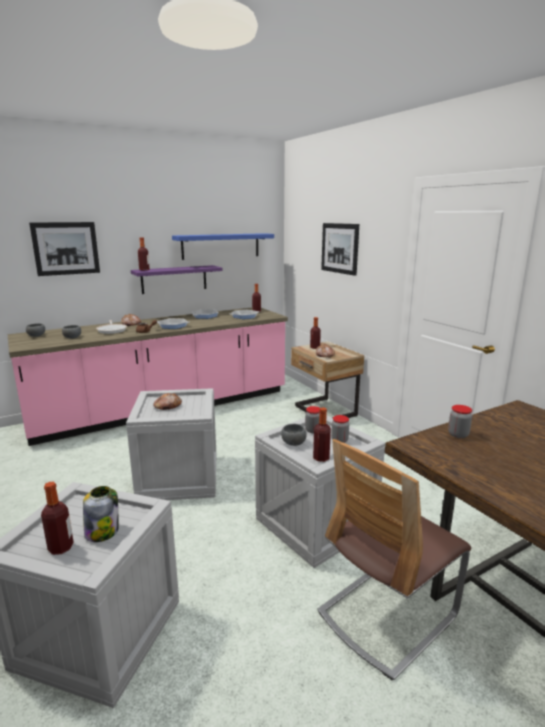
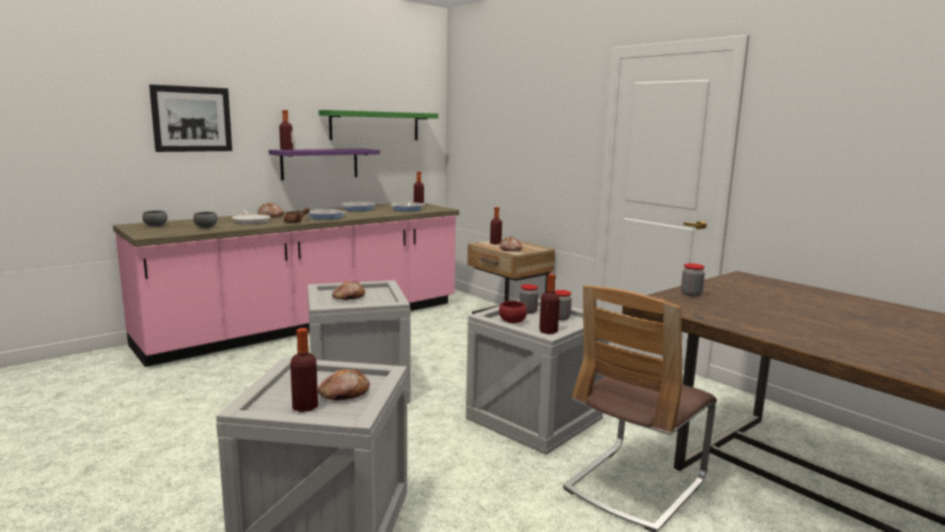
camera: 10 degrees left, 5 degrees down
jar [83,486,119,542] -> bread [318,369,370,401]
blue shelf [172,233,274,260] -> green shelf [319,110,438,140]
grey bowl [281,424,307,446] -> red bowl [499,301,527,323]
picture [321,223,359,276] -> none

